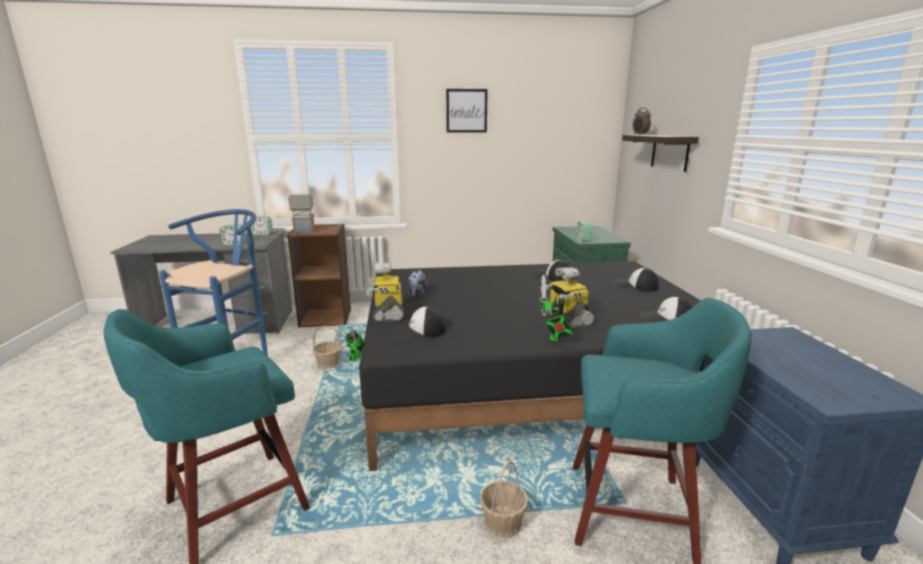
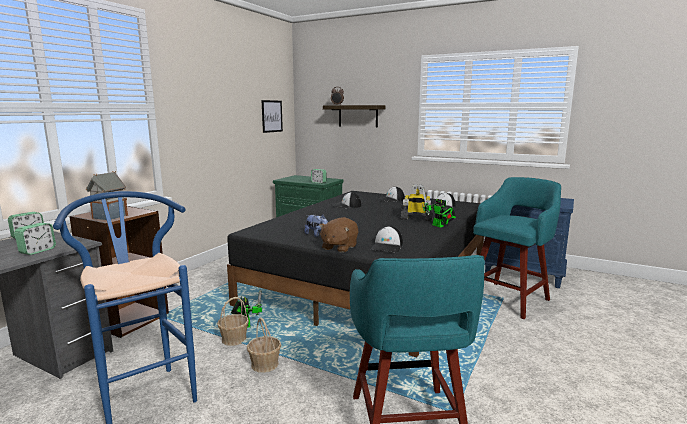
camera: 55 degrees left, 5 degrees down
toy robot [366,263,404,322] -> brown plush toy [319,217,358,253]
picture [446,89,488,132] -> picture moved to [262,100,283,133]
basket [480,460,528,538] -> basket moved to [247,318,281,373]

